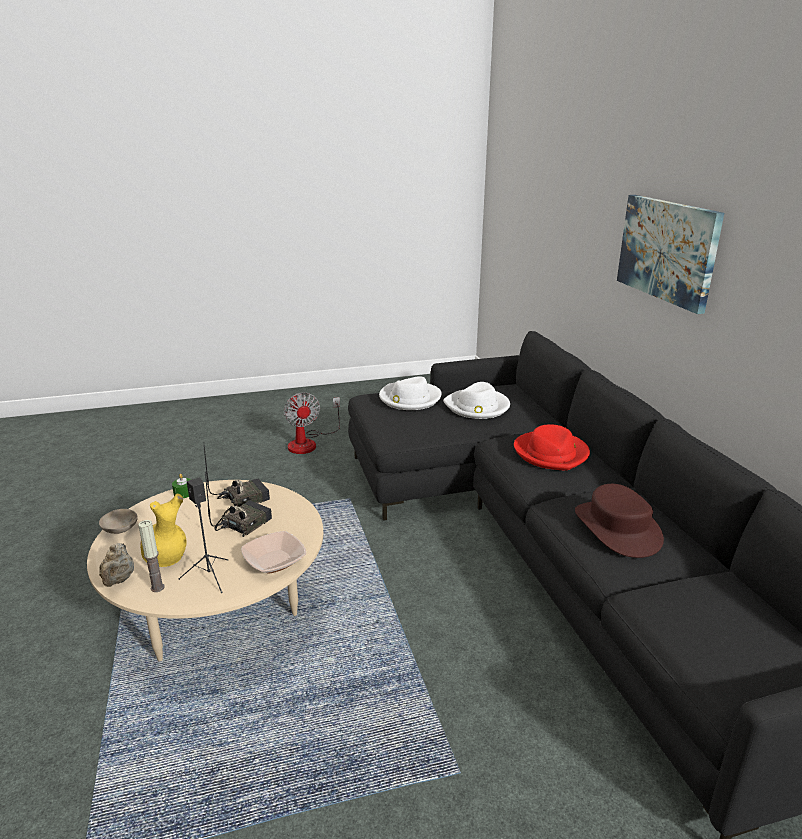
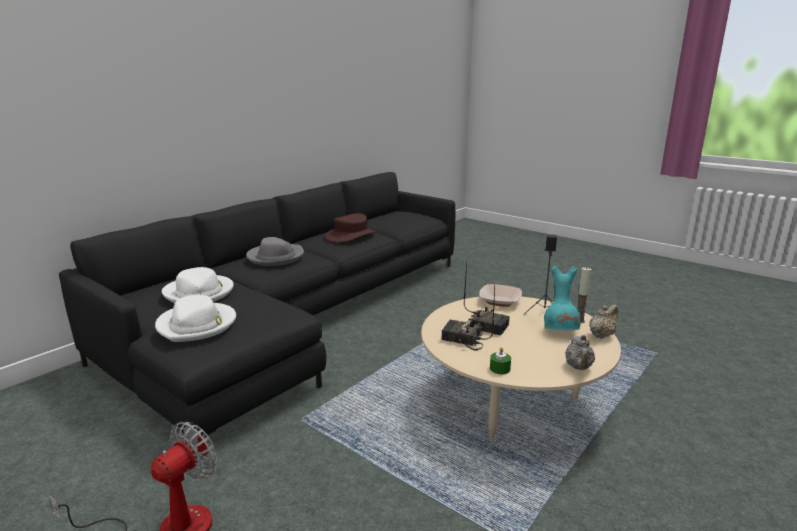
camera: 125 degrees left, 5 degrees down
beige bowl [99,509,138,534] -> grey teapot [565,334,595,370]
yellow vase [140,494,187,567] -> turquoise vase [544,266,581,330]
radio [205,472,272,537] -> radio turned 150 degrees counterclockwise [464,261,510,336]
red hat [514,424,590,471] -> grey hat [246,237,304,266]
picture [617,195,724,314] -> none

